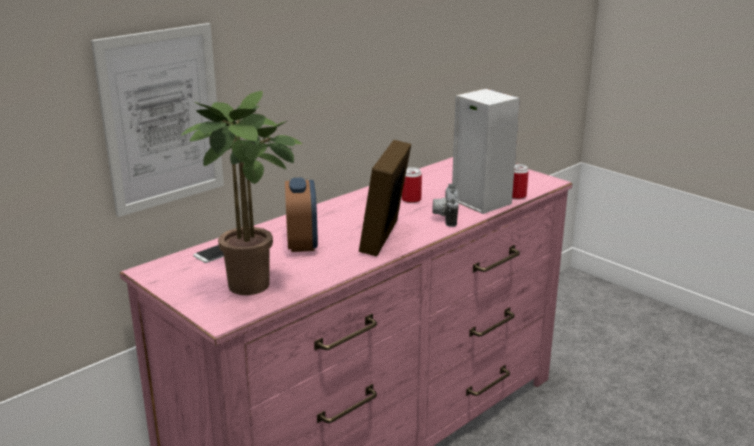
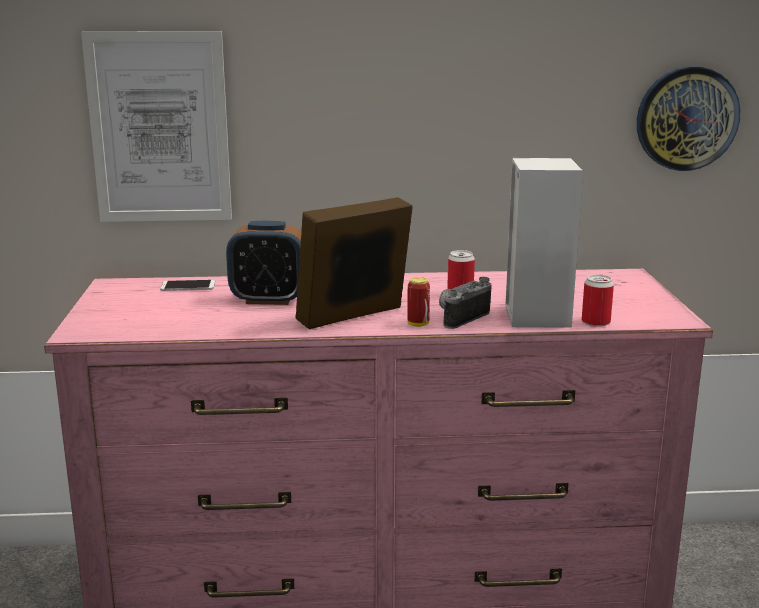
camera: 40 degrees right, 5 degrees down
potted plant [180,91,302,295] -> none
alarm clock [285,177,318,252] -> alarm clock turned 60 degrees clockwise [226,221,301,305]
none -> can [407,277,430,327]
none -> wall clock [637,66,740,171]

